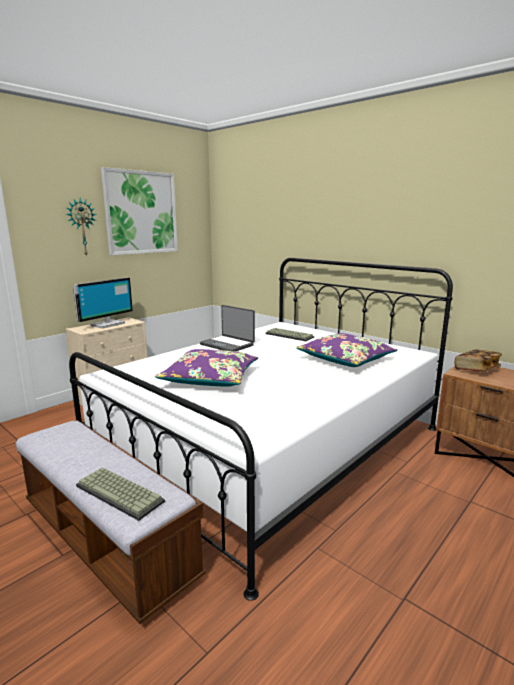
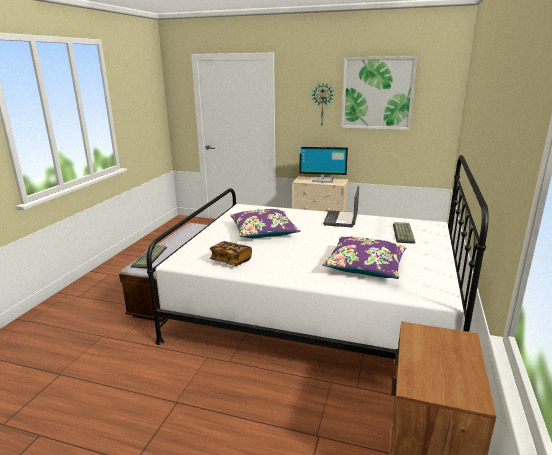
camera: 65 degrees right, 5 degrees up
book [455,350,502,372] -> book moved to [209,241,252,266]

